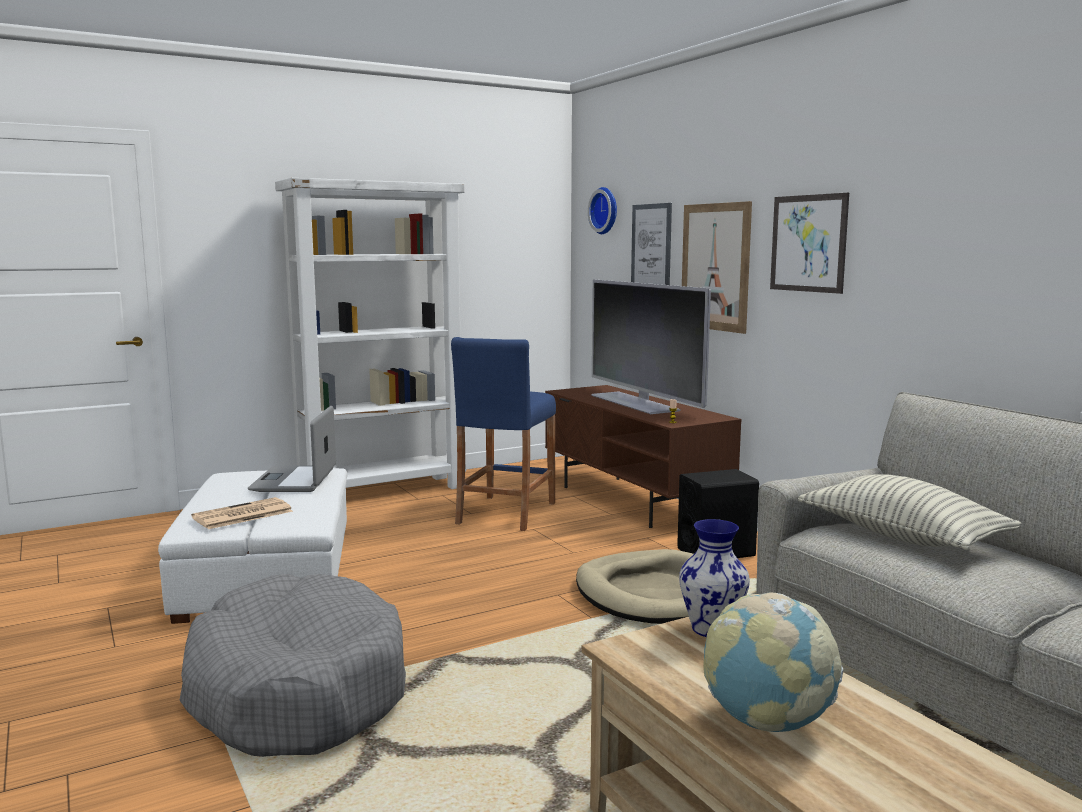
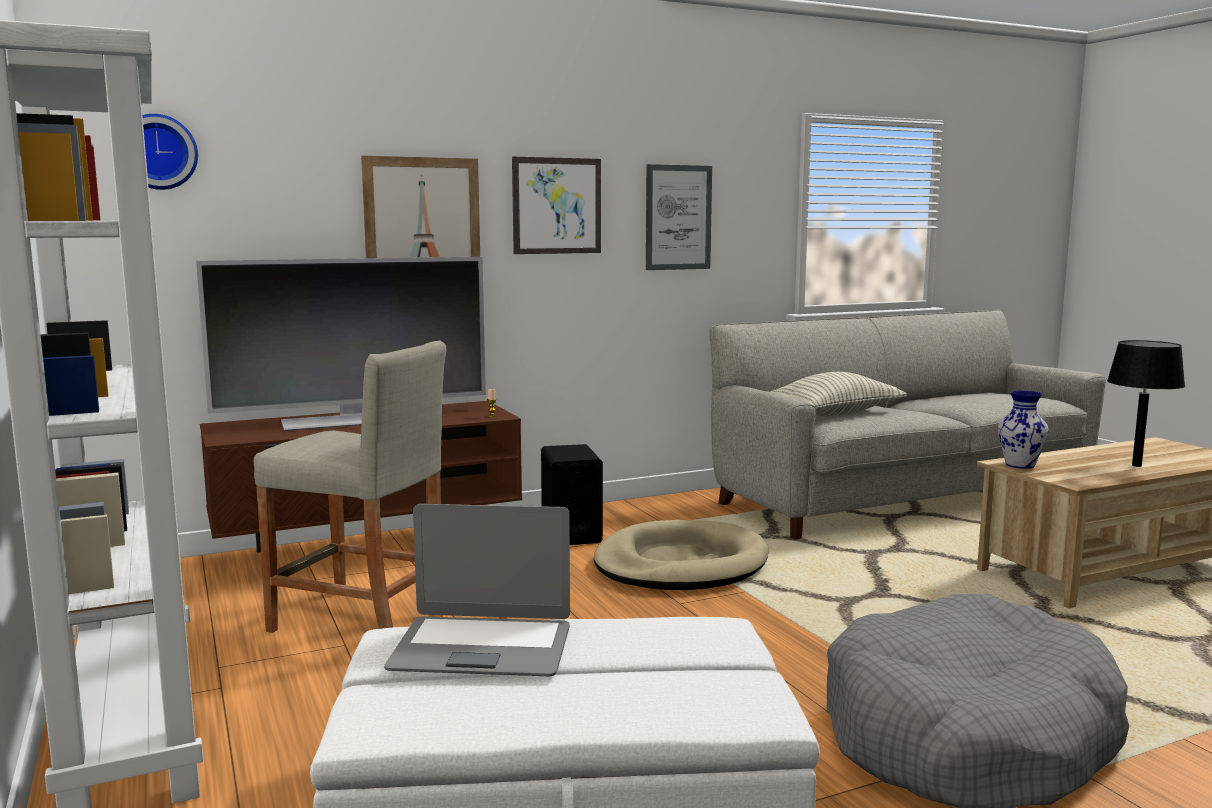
camera: 85 degrees left, 0 degrees up
newspaper [191,497,293,529] -> none
blue stool [451,337,556,531] -> beige stool [254,341,446,633]
picture [631,203,672,285] -> picture moved to [646,164,712,270]
globe [703,592,843,732] -> black table lamp [1107,340,1185,467]

